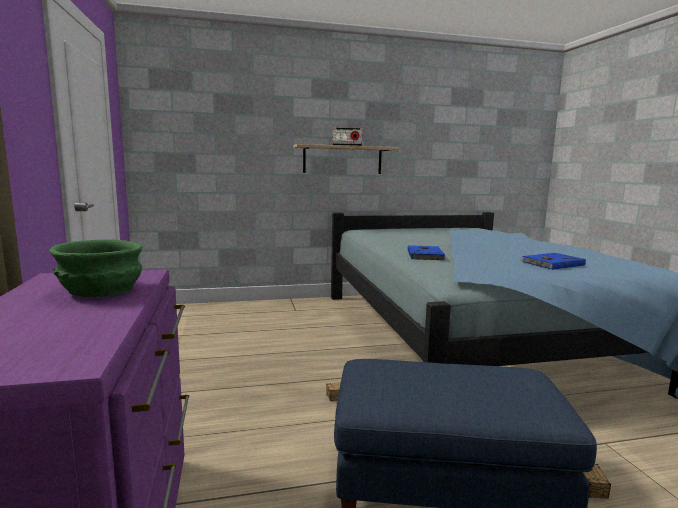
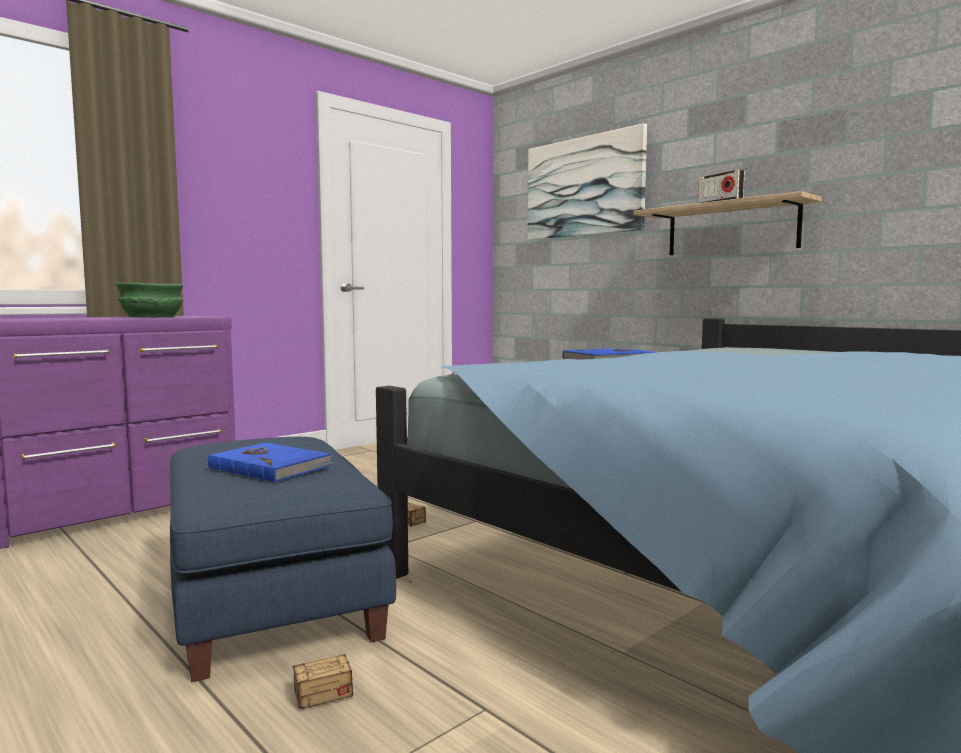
camera: 60 degrees right, 5 degrees down
blue book [520,253,586,270] -> blue book moved to [208,443,332,482]
none -> picture [528,123,647,240]

